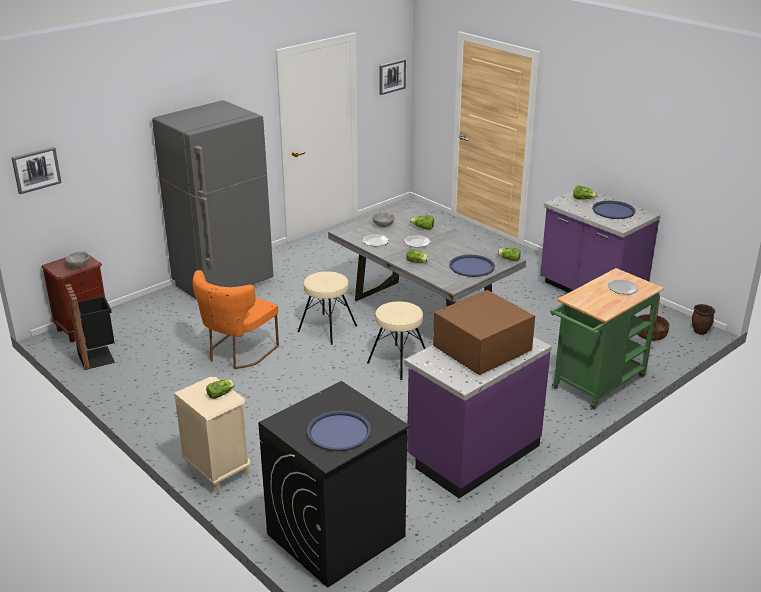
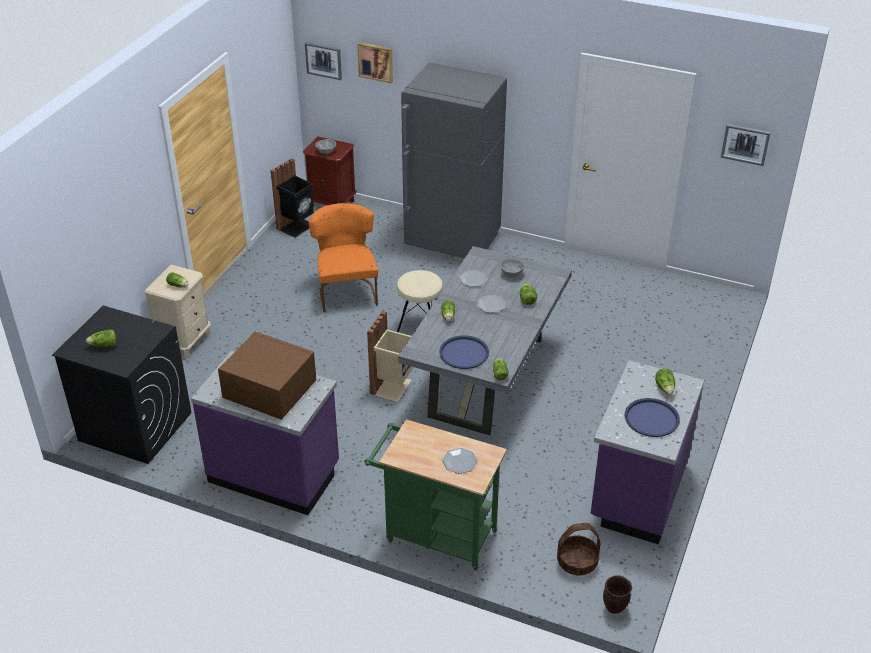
camera: 65 degrees right, 10 degrees up
orange chair [193,270,279,369] -> orange chair turned 75 degrees clockwise [308,203,378,312]
blue tray [307,410,371,451] -> lettuce [86,330,116,347]
beige stool [367,301,426,380] -> beige trash can [367,311,413,402]
none -> picture [357,42,393,83]

